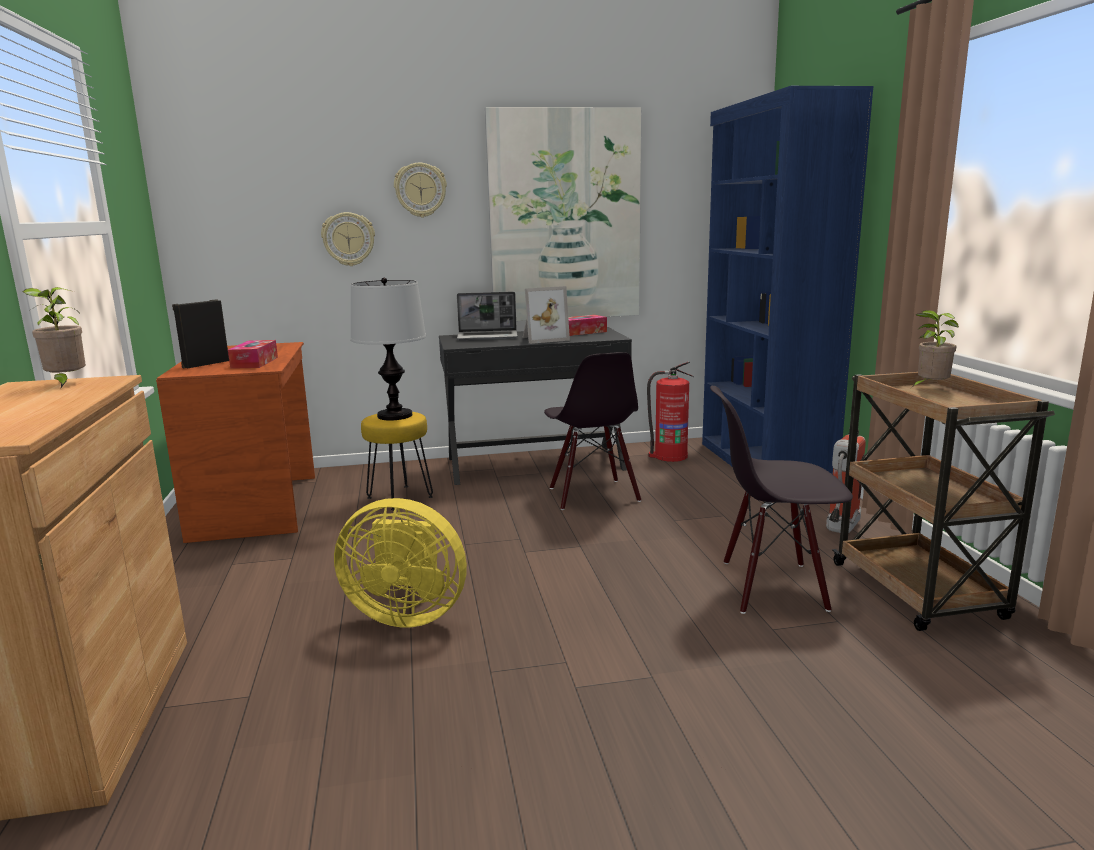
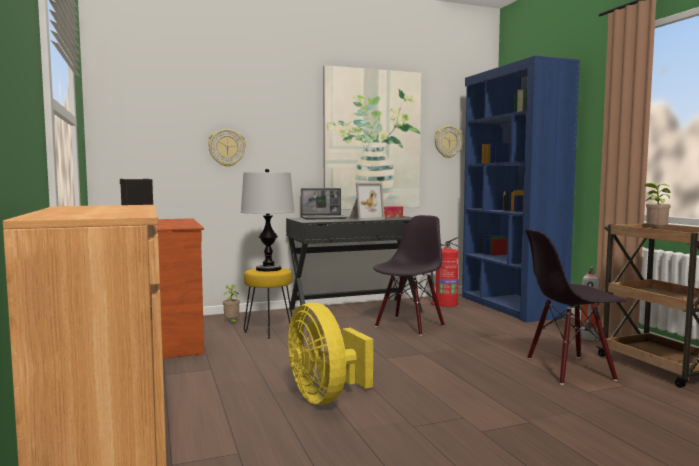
camera: 10 degrees left, 10 degrees down
potted plant [23,287,86,388] -> potted plant moved to [223,284,240,324]
tissue box [228,340,278,369] -> none
yellow fan [334,498,467,627] -> yellow fan turned 60 degrees clockwise [288,303,373,405]
wall clock [394,163,447,217] -> wall clock moved to [434,126,463,158]
black chair [544,352,641,510] -> black chair turned 120 degrees counterclockwise [373,215,445,336]

